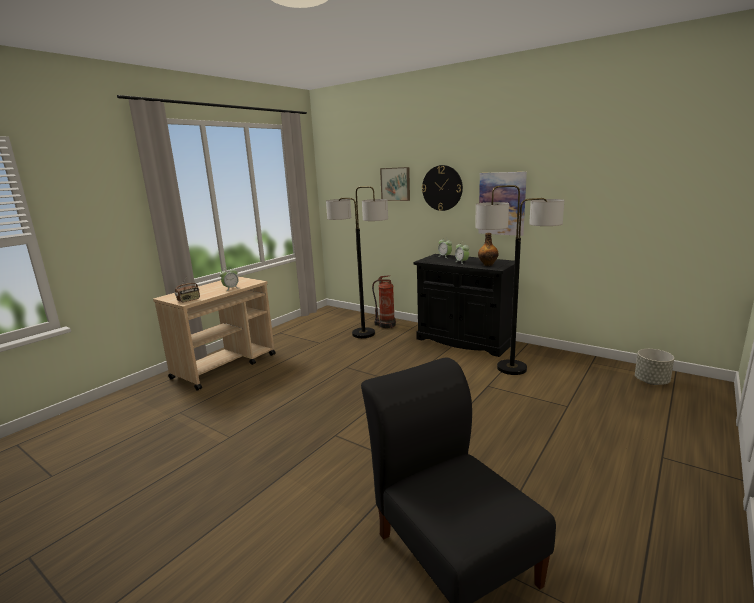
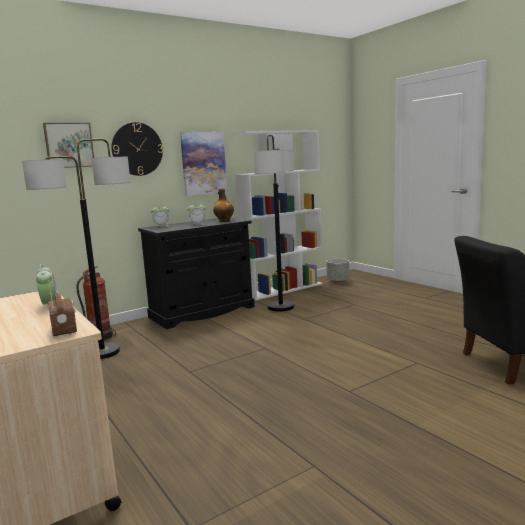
camera: 70 degrees left, 5 degrees down
none -> white bookcase [233,130,323,301]

